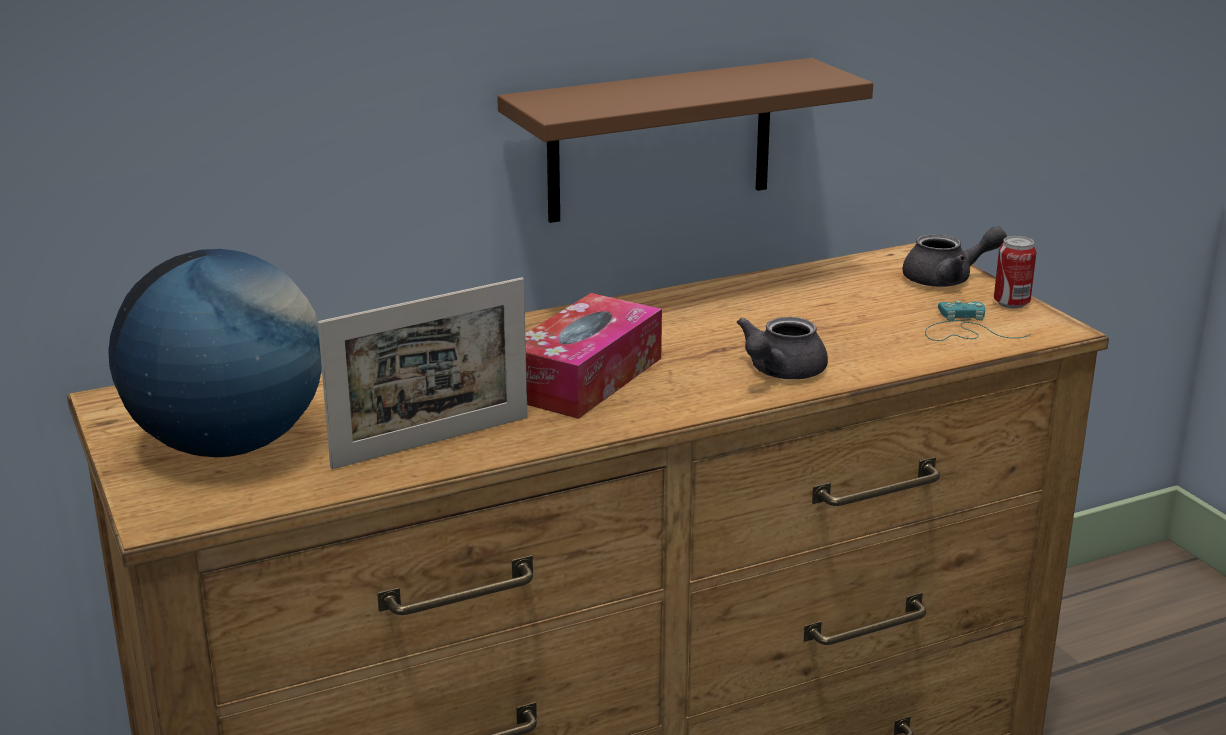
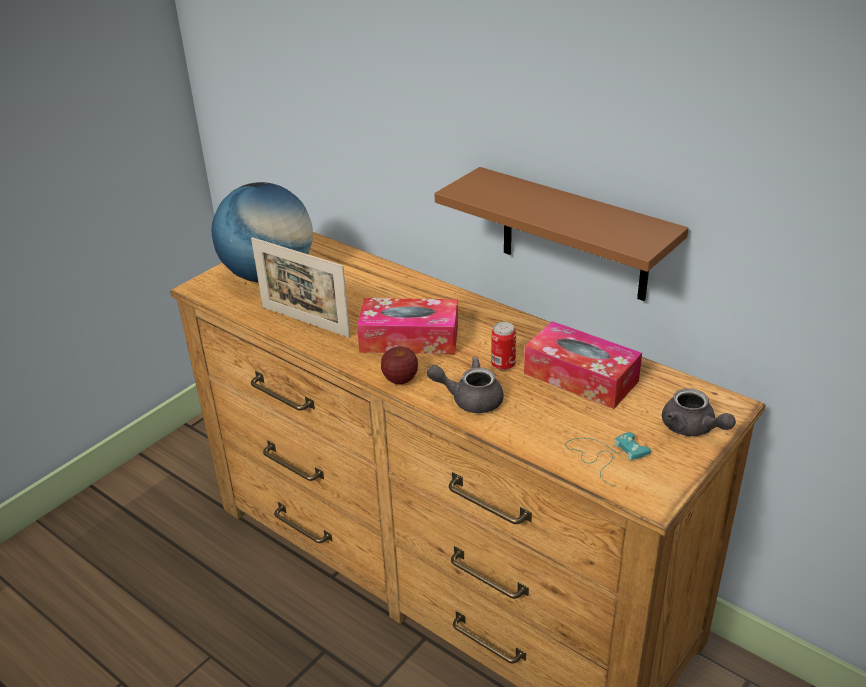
camera: 65 degrees right, 10 degrees up
can [994,236,1036,309] -> can moved to [491,322,516,370]
none -> apple [381,347,418,385]
none -> tissue box [524,321,642,409]

